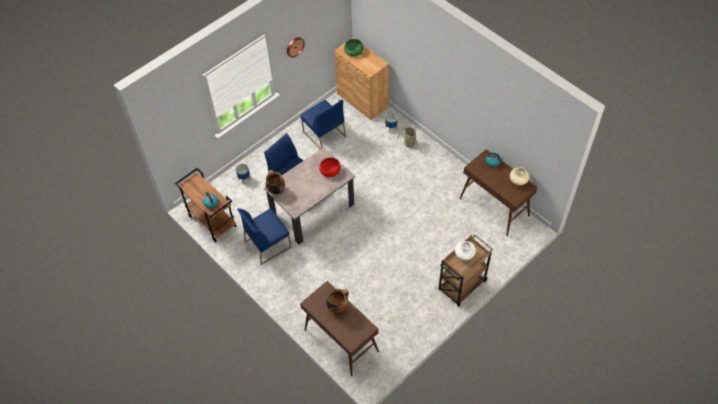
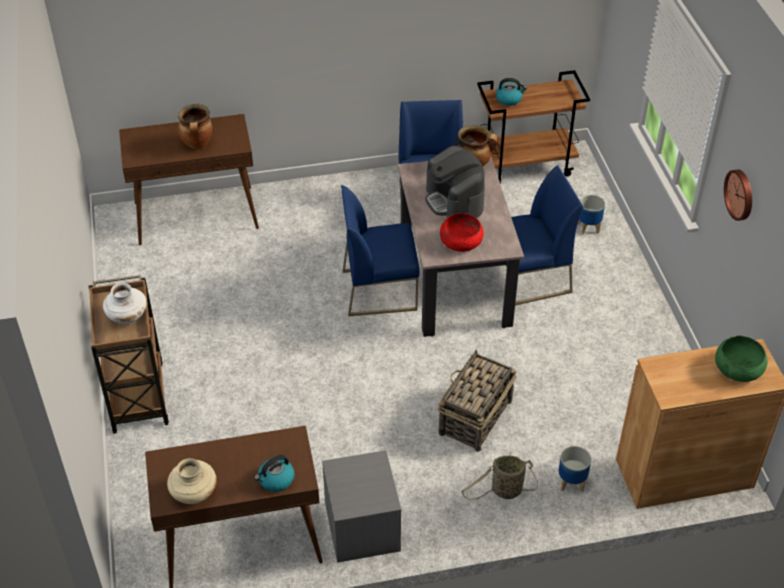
camera: 120 degrees right, 10 degrees down
blue chair [301,100,346,149] -> blue chair moved to [341,185,419,316]
none -> grey nightstand [322,450,401,563]
none -> coffee machine [425,146,485,218]
none -> basket [438,350,517,452]

